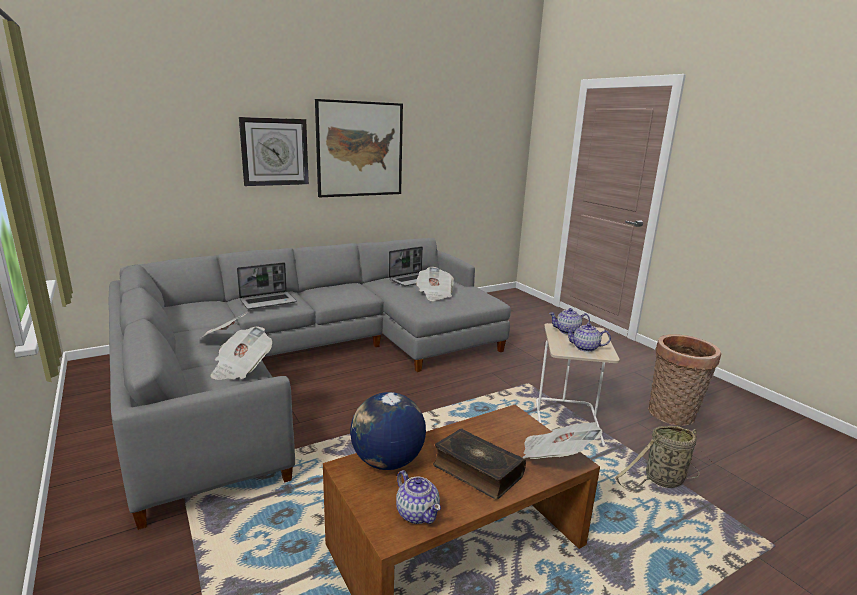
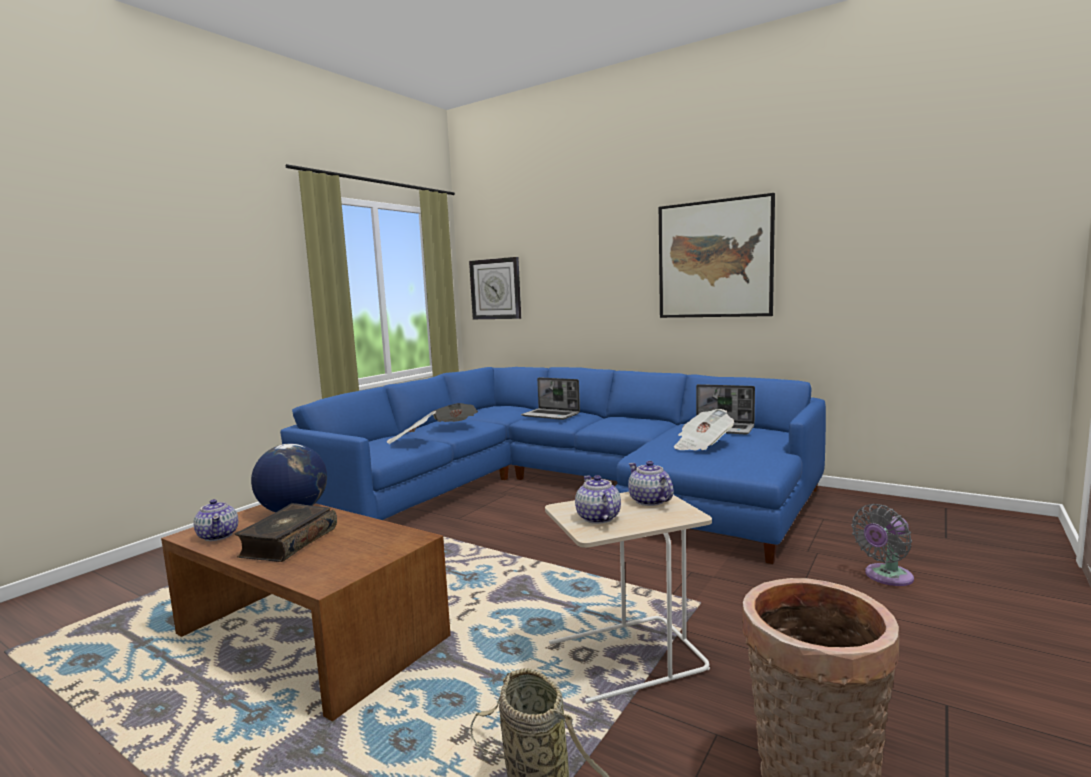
camera: 65 degrees right, 10 degrees down
grey sofa [109,238,511,530] -> blue sofa [280,367,826,564]
wall clock [239,117,309,186] -> wall clock moved to [469,257,521,319]
teapot [396,470,441,524] -> teapot turned 60 degrees counterclockwise [193,499,238,541]
newspaper [522,422,602,459] -> none
none -> grey fan [851,504,914,586]

